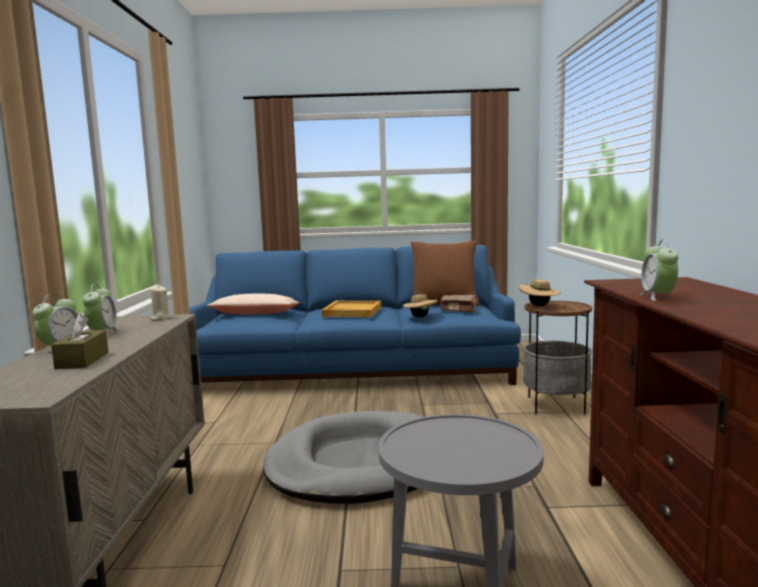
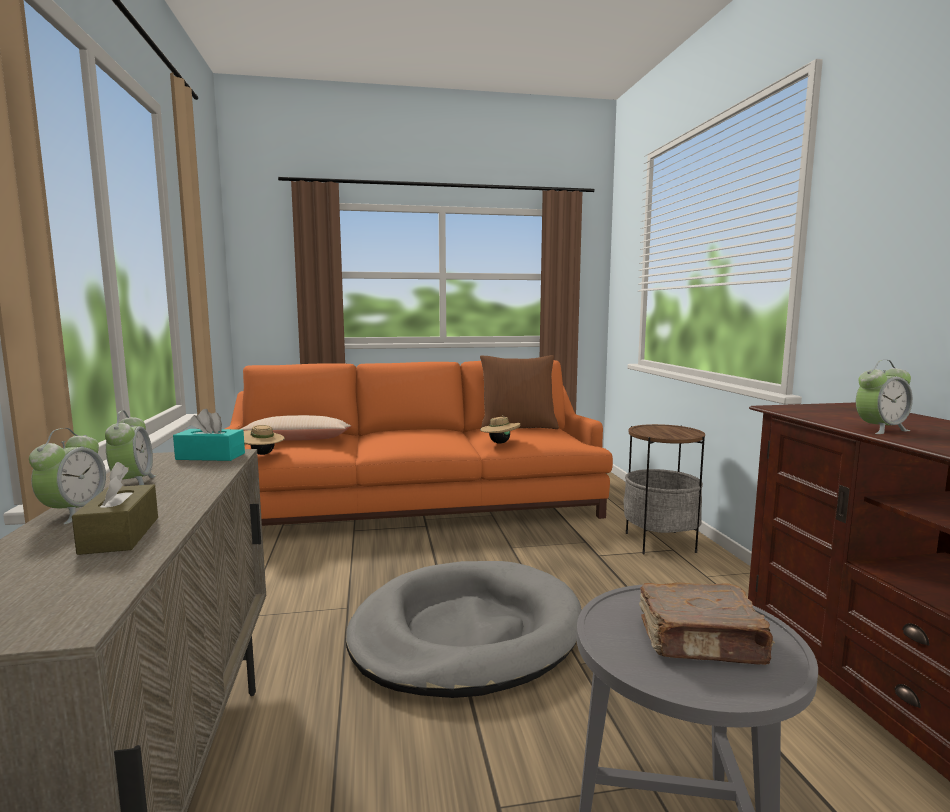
camera: 10 degrees left, 0 degrees up
beige candle [150,286,171,320] -> turquoise tissue box [173,409,245,461]
blue sofa [189,245,521,385] -> orange sofa [225,360,613,526]
beige tray [322,301,382,317] -> none
brown book [440,295,476,312] -> brown book moved to [639,582,775,665]
beige hat [519,279,560,306] -> beige hat moved to [244,425,285,455]
alarm clock [640,240,678,301] -> alarm clock turned 105 degrees counterclockwise [856,360,913,434]

